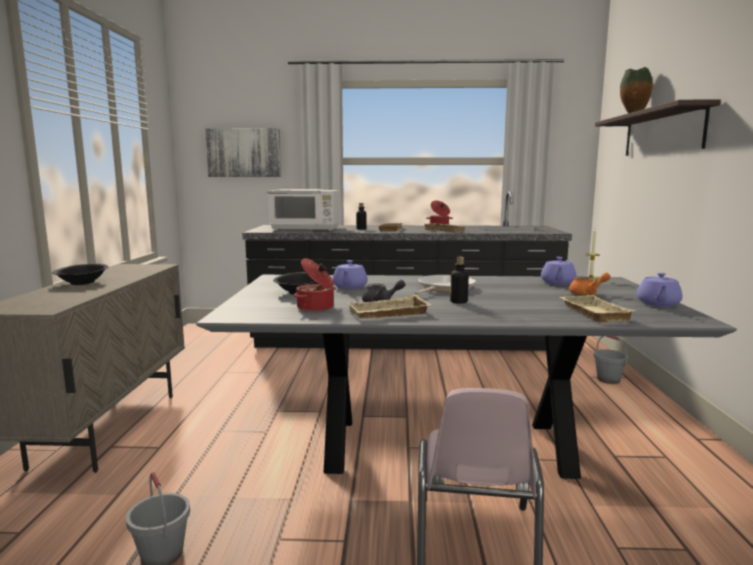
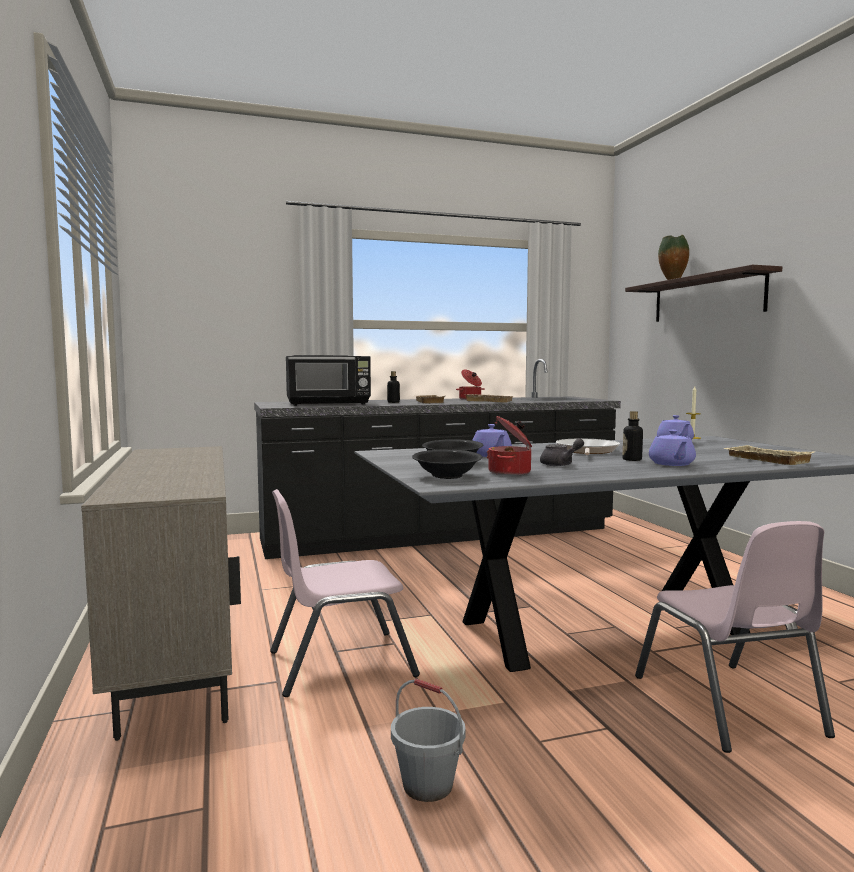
camera: 20 degrees left, 5 degrees down
black bowl [52,264,109,285] -> black bowl moved to [412,449,482,479]
picture [205,128,281,177] -> none
white microwave [267,189,340,231] -> black microwave [286,355,371,406]
beige tray [347,295,431,319] -> none
orange teapot [569,273,611,296] -> none
grey bucket [594,336,628,384] -> none
purple teapot [637,273,683,307] -> purple teapot moved to [649,430,696,466]
none -> pink chair [270,489,420,697]

